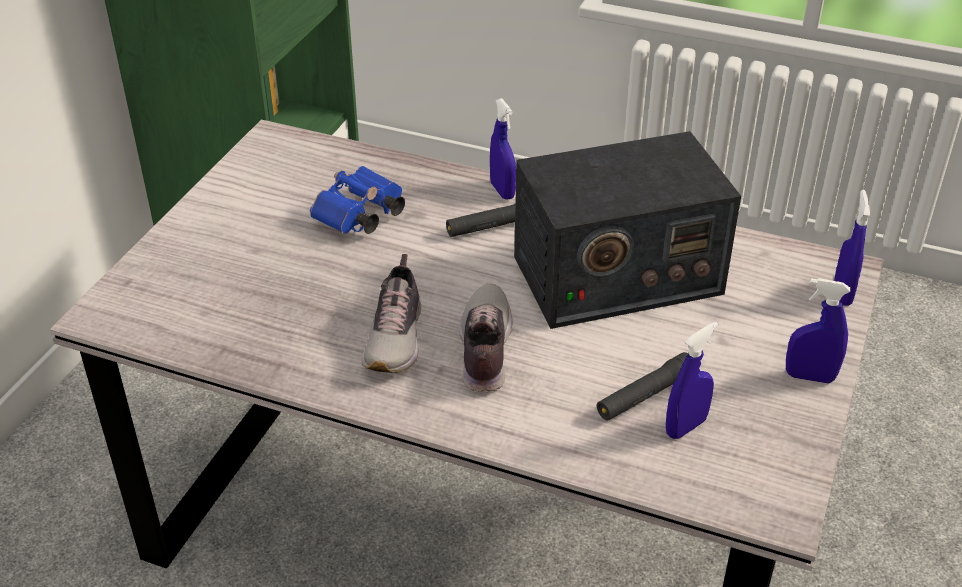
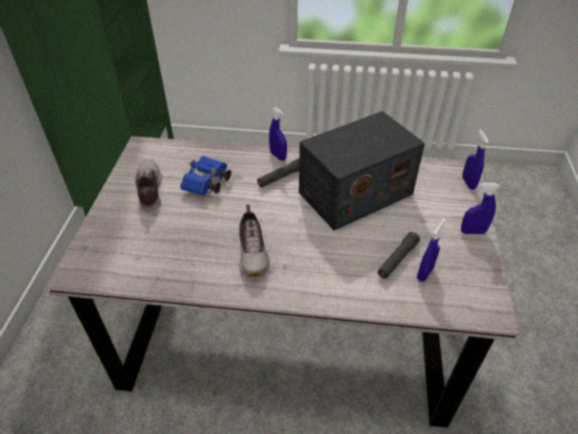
camera: 15 degrees left, 5 degrees up
shoe [459,284,512,392] -> shoe moved to [135,158,162,211]

